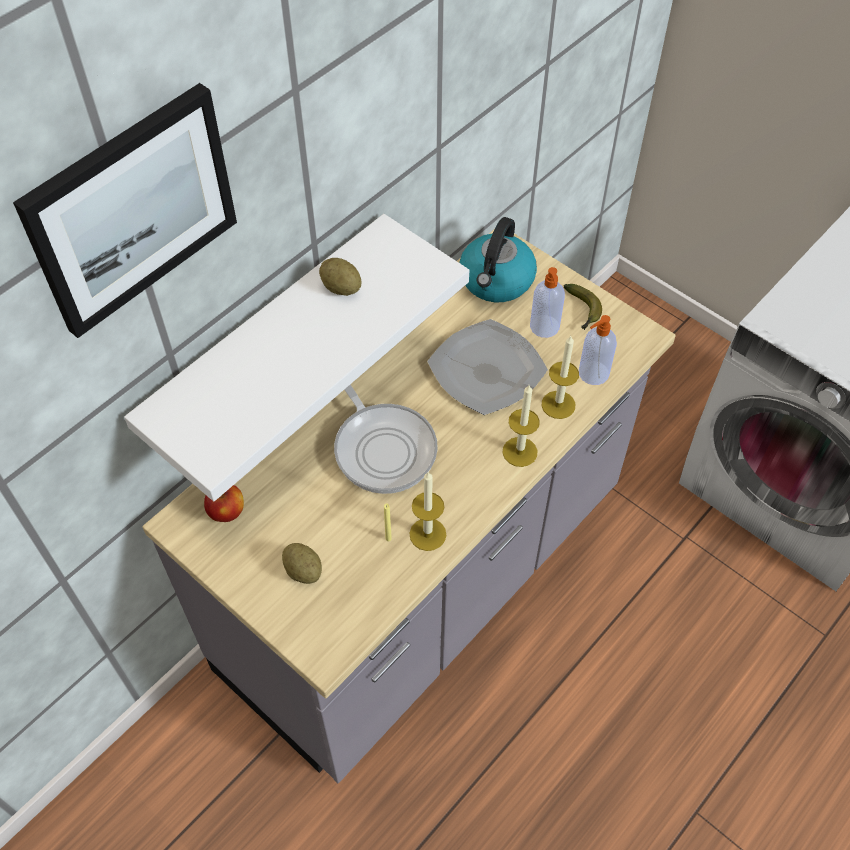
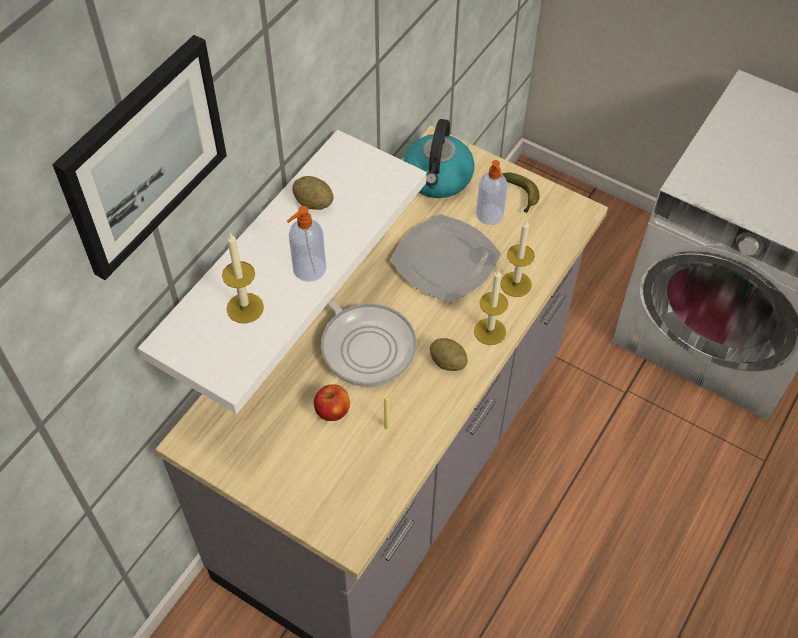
camera: 10 degrees left, 0 degrees up
apple [204,485,244,522] -> apple moved to [314,384,350,421]
potato [282,543,322,584] -> potato moved to [430,338,468,371]
candle [409,472,446,551] -> candle moved to [222,233,264,324]
soap dispenser [579,315,617,385] -> soap dispenser moved to [287,206,326,282]

